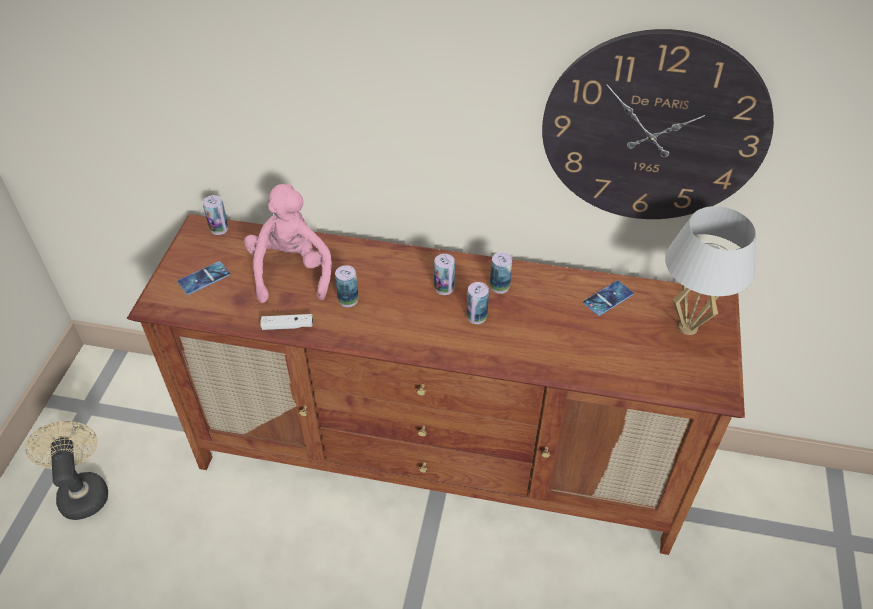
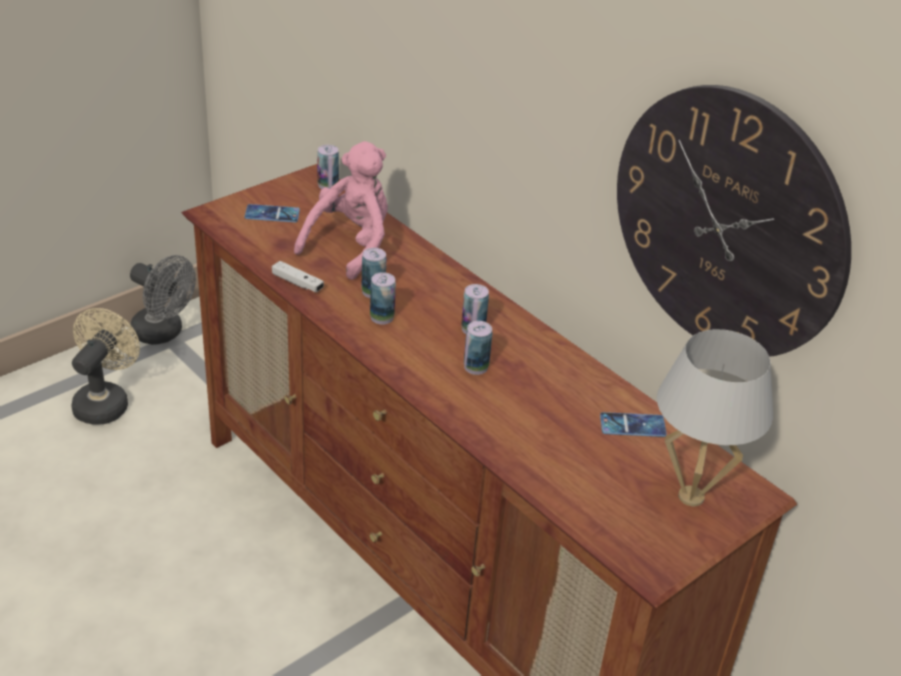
camera: 35 degrees right, 10 degrees down
can [490,252,512,294] -> can moved to [370,272,396,325]
none -> grey fan [130,255,196,345]

